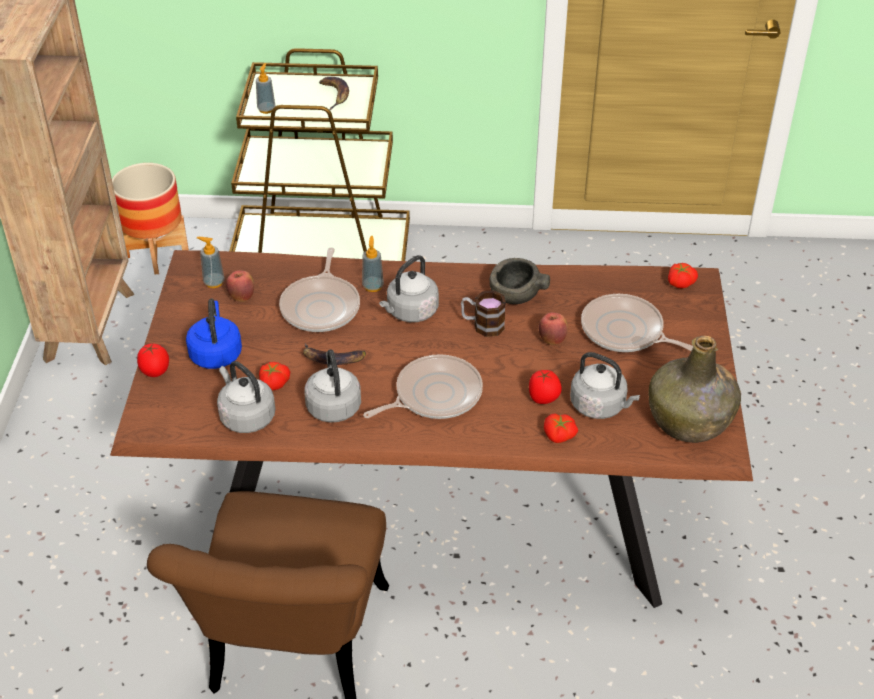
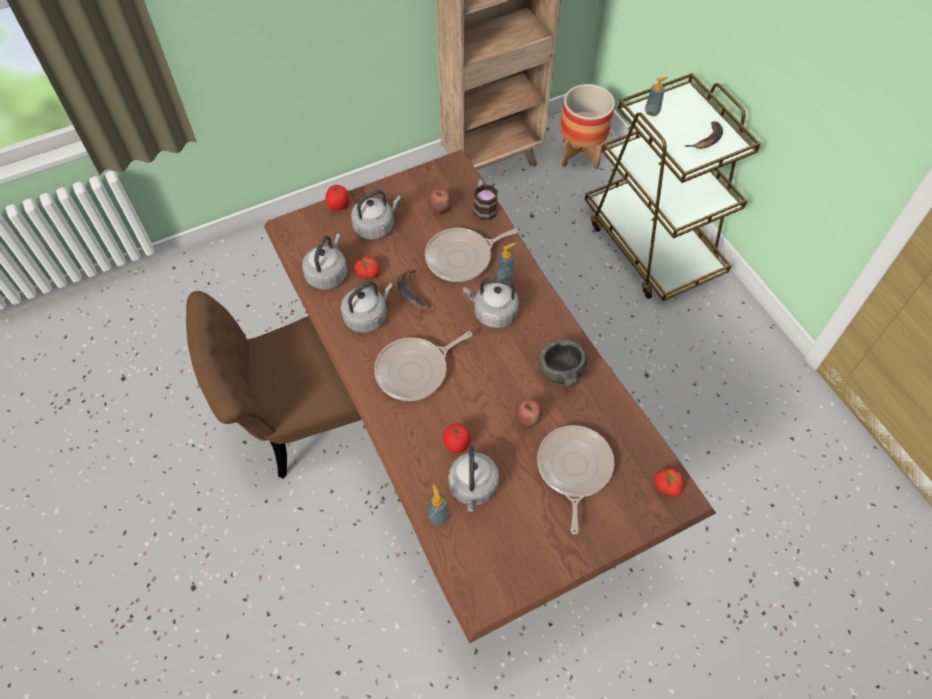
camera: 60 degrees right, 15 degrees up
blue kettle [186,298,242,369] -> grey kettle [351,190,401,240]
soap dispenser [197,237,225,288] -> soap dispenser moved to [428,485,449,526]
frying pan [363,354,483,419] -> frying pan turned 120 degrees clockwise [374,332,472,401]
mug [461,290,506,337] -> mug moved to [474,179,498,221]
tomato [544,413,578,443] -> none
green bottle [649,336,741,443] -> none

